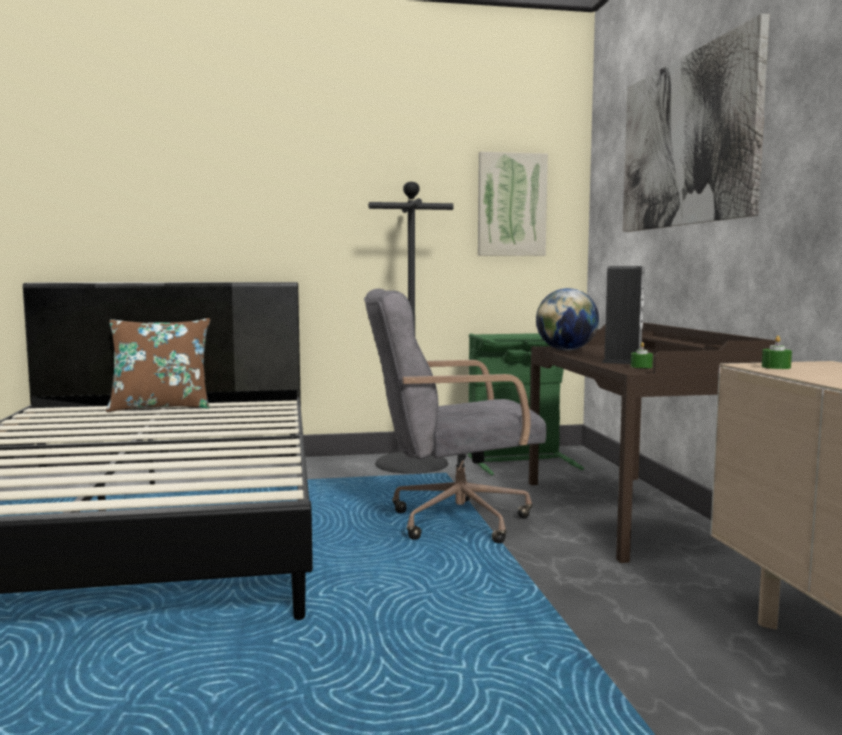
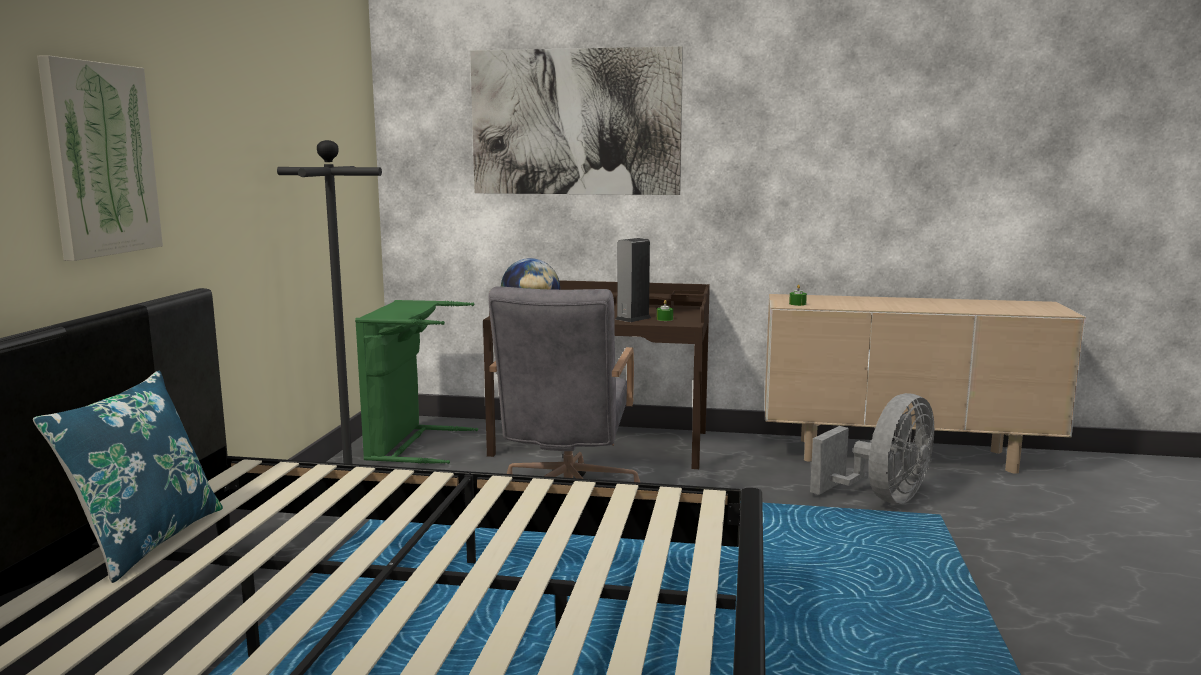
camera: 70 degrees left, 5 degrees up
brown pillow [106,318,210,412] -> blue pillow [33,371,223,583]
picture [478,152,548,256] -> picture moved to [37,55,163,261]
none -> grey fan [810,393,934,504]

